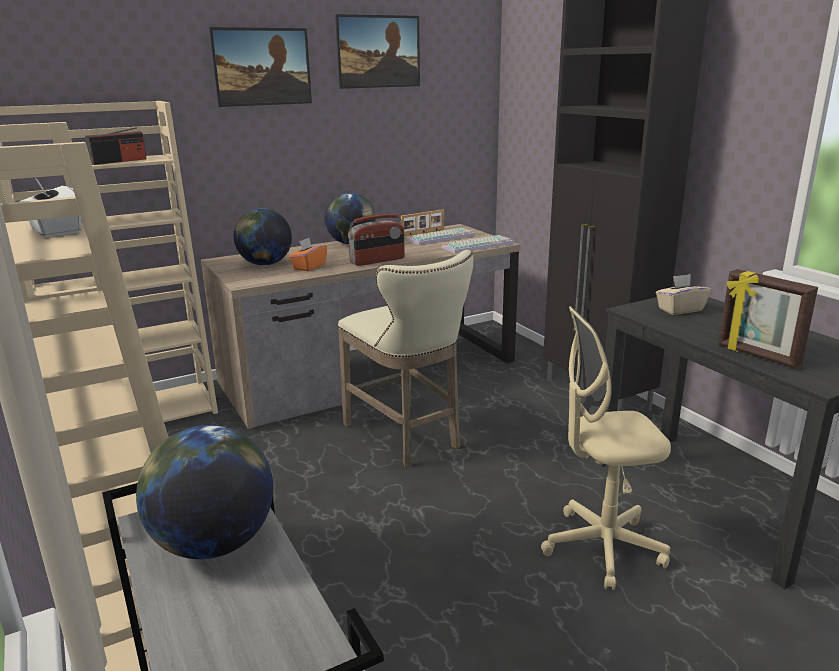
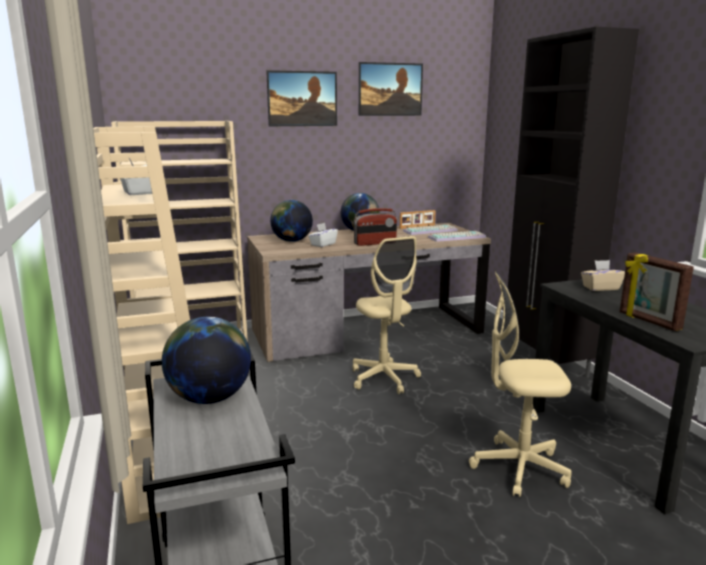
camera: 10 degrees right, 5 degrees down
radio [85,127,146,165] -> none
orange tissue box [289,238,327,271] -> white tissue box [308,223,338,247]
beige stool [338,250,473,467] -> beige office chair [352,236,421,394]

